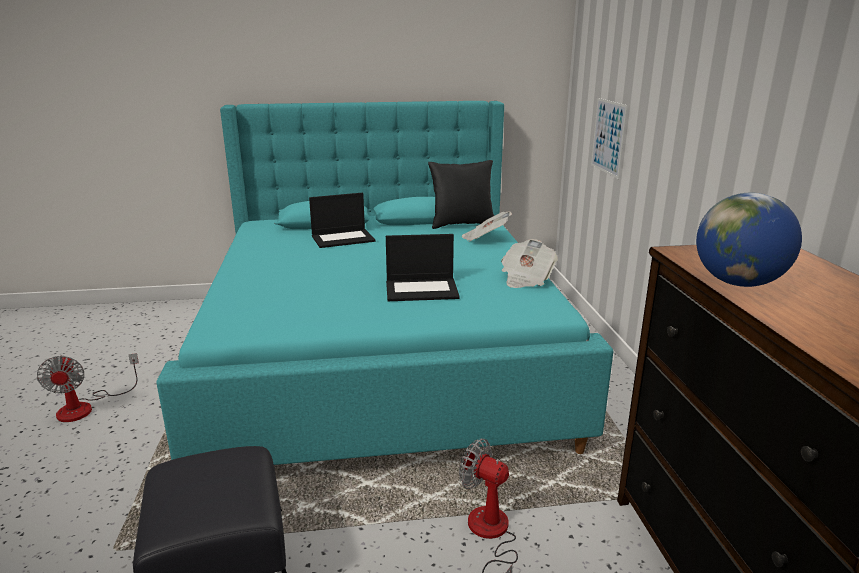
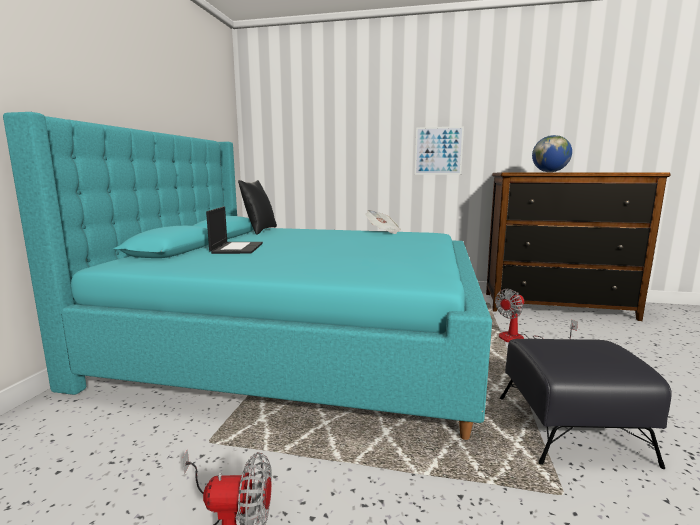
camera: 70 degrees left, 10 degrees down
laptop [386,234,460,301] -> none
newspaper [462,212,512,241] -> none
picture [591,98,628,179] -> picture moved to [415,126,464,175]

